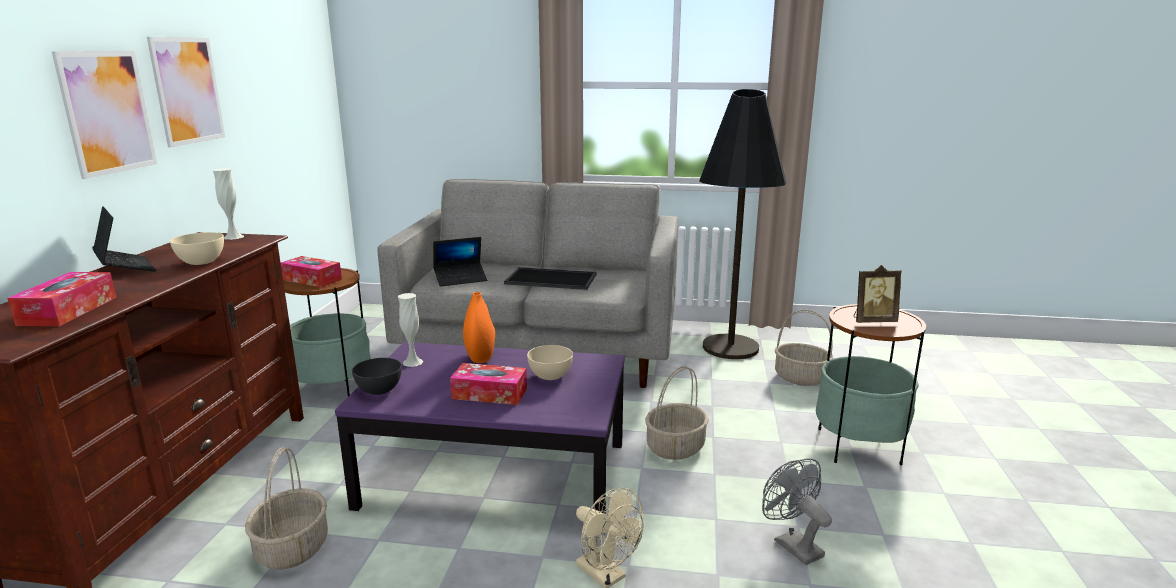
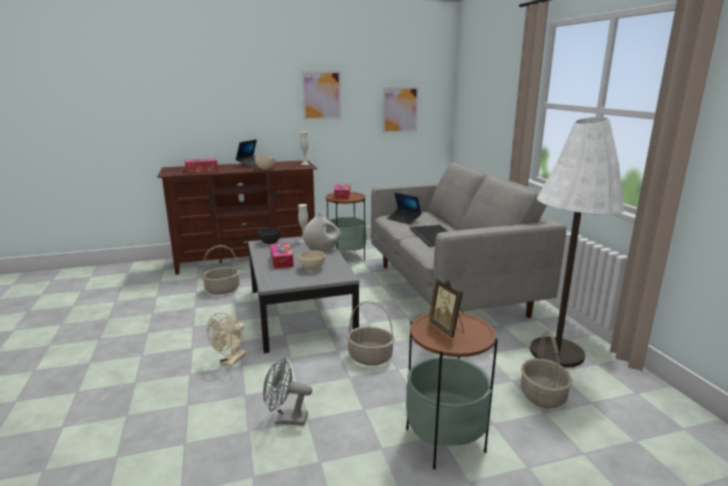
camera: 65 degrees right, 0 degrees up
picture [52,51,157,179] -> picture moved to [383,87,419,133]
purple coffee table [335,342,625,534] -> grey coffee table [248,236,359,353]
orange vase [463,292,495,363] -> white vase [303,213,341,253]
black floor lamp [699,89,787,359] -> white floor lamp [530,117,624,367]
grey fan [762,458,832,565] -> grey fan turned 120 degrees counterclockwise [263,358,312,426]

